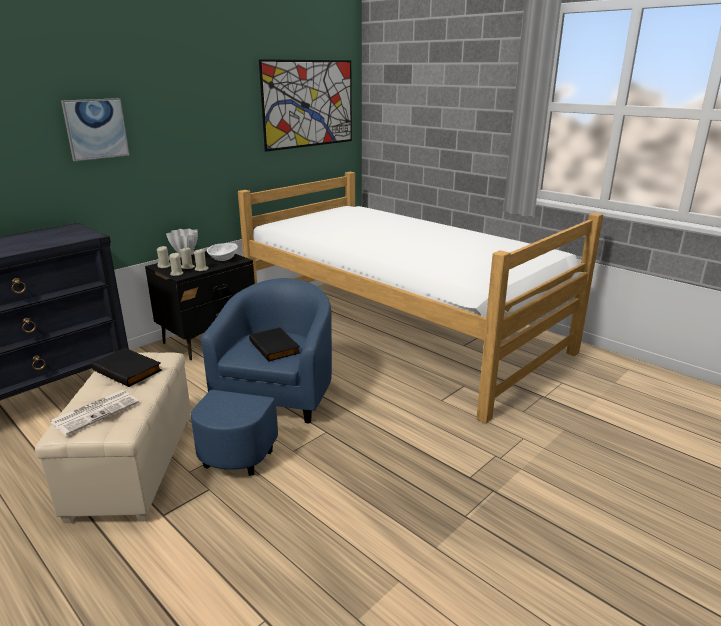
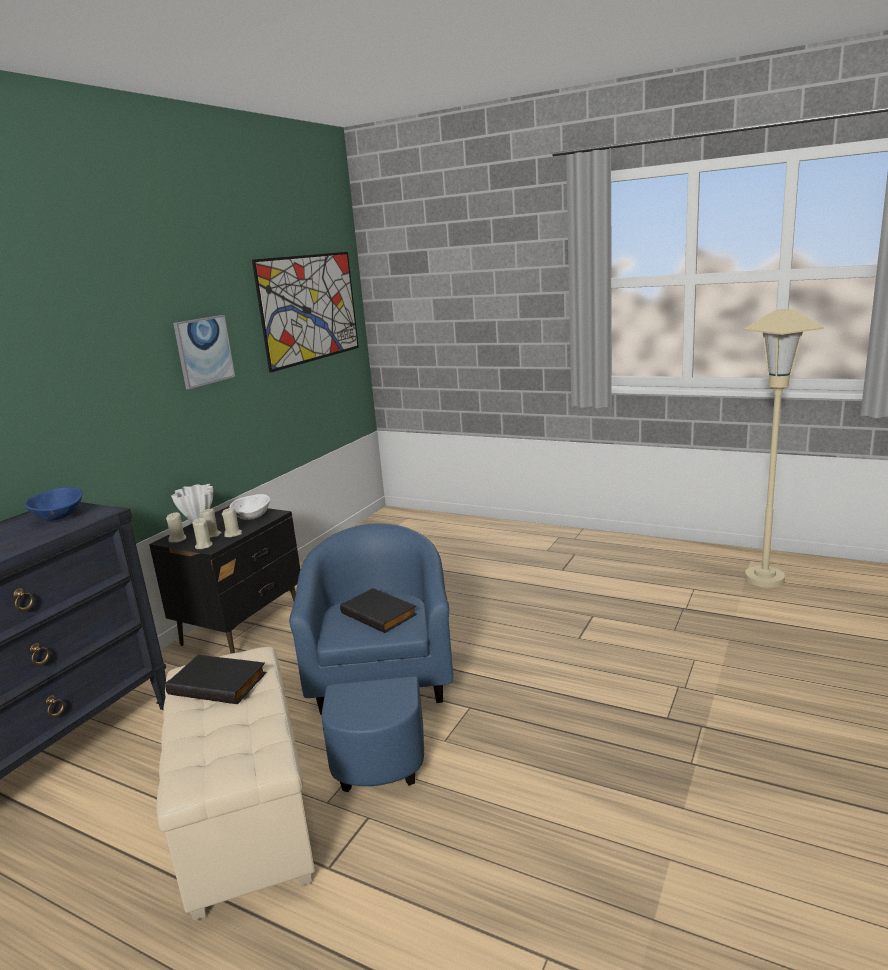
camera: 15 degrees left, 5 degrees down
newspaper [50,390,139,435] -> none
picture [61,98,130,161] -> picture moved to [173,315,235,389]
bed [238,172,603,424] -> none
none -> blue bowl [25,487,82,521]
none -> beige floor lamp [744,309,824,588]

